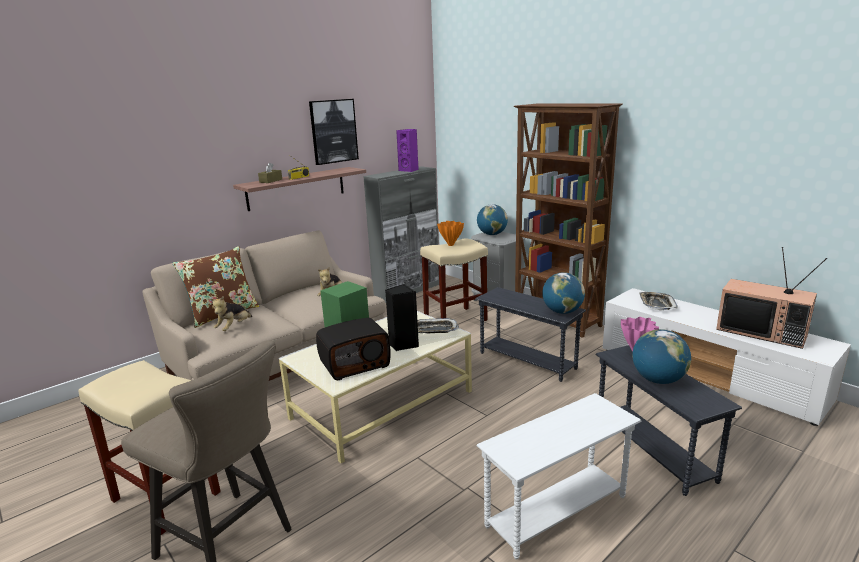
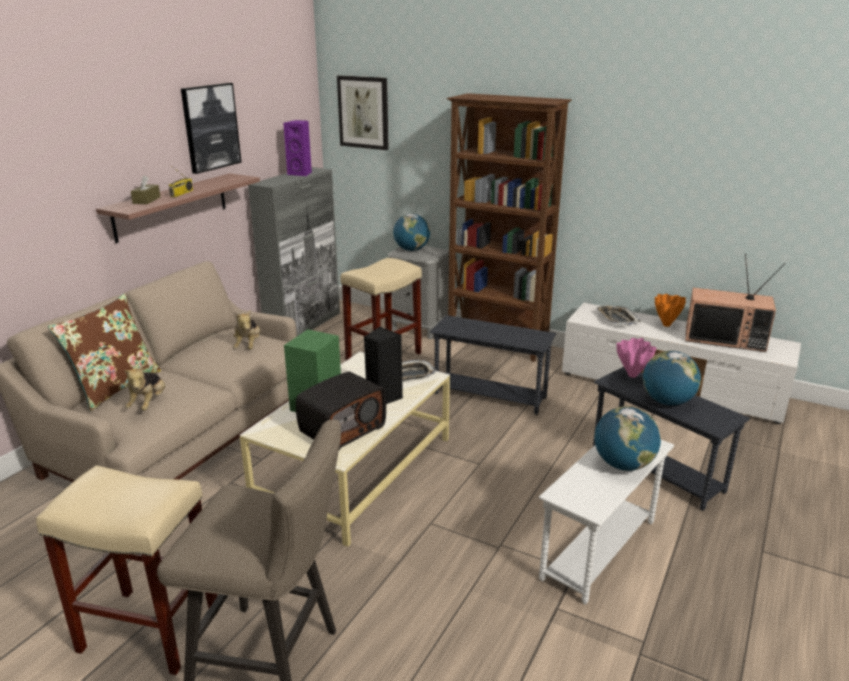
camera: 20 degrees left, 5 degrees up
orange vase [437,221,464,246] -> orange vase moved to [655,294,686,327]
globe [542,272,585,314] -> globe moved to [595,406,661,471]
none -> picture [337,75,389,150]

